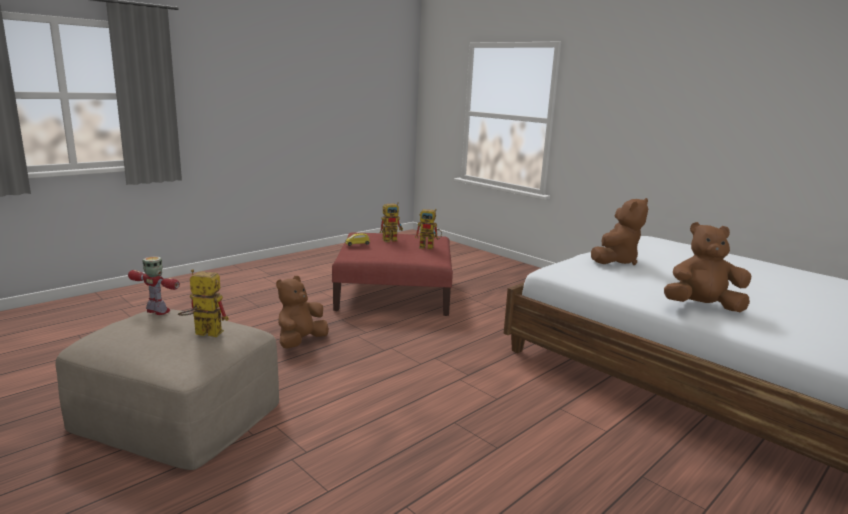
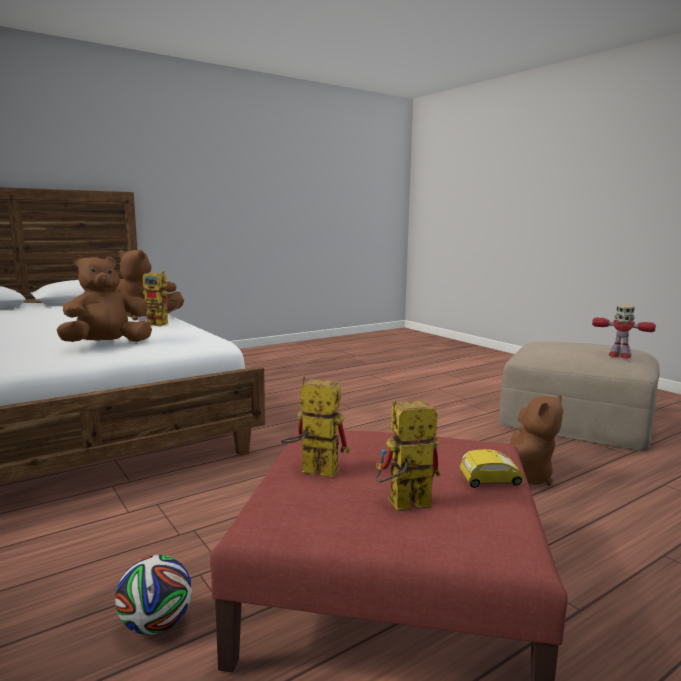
camera: 170 degrees left, 5 degrees down
toy robot [178,269,229,337] -> toy robot moved to [143,271,179,326]
none -> football [115,555,192,635]

